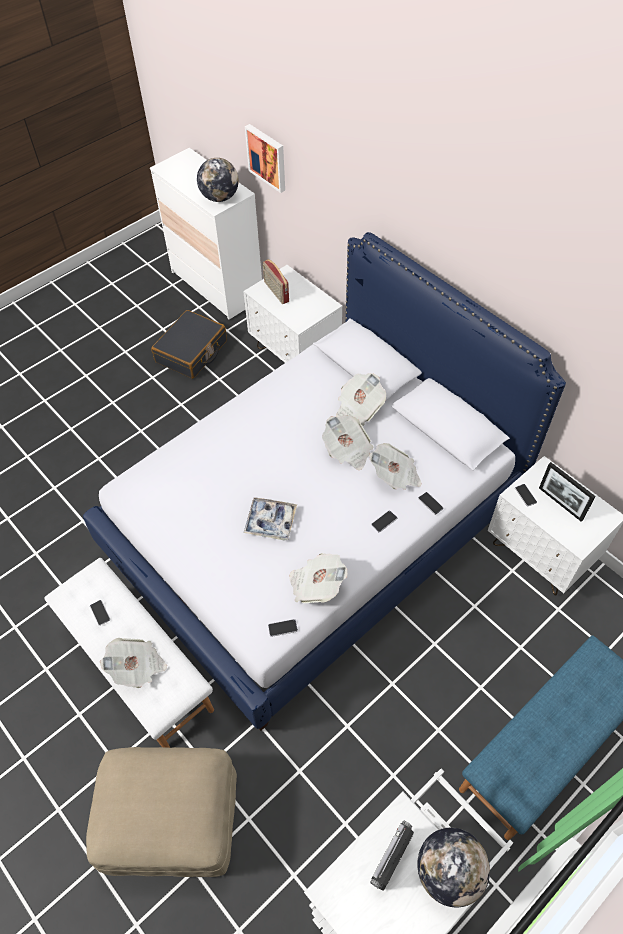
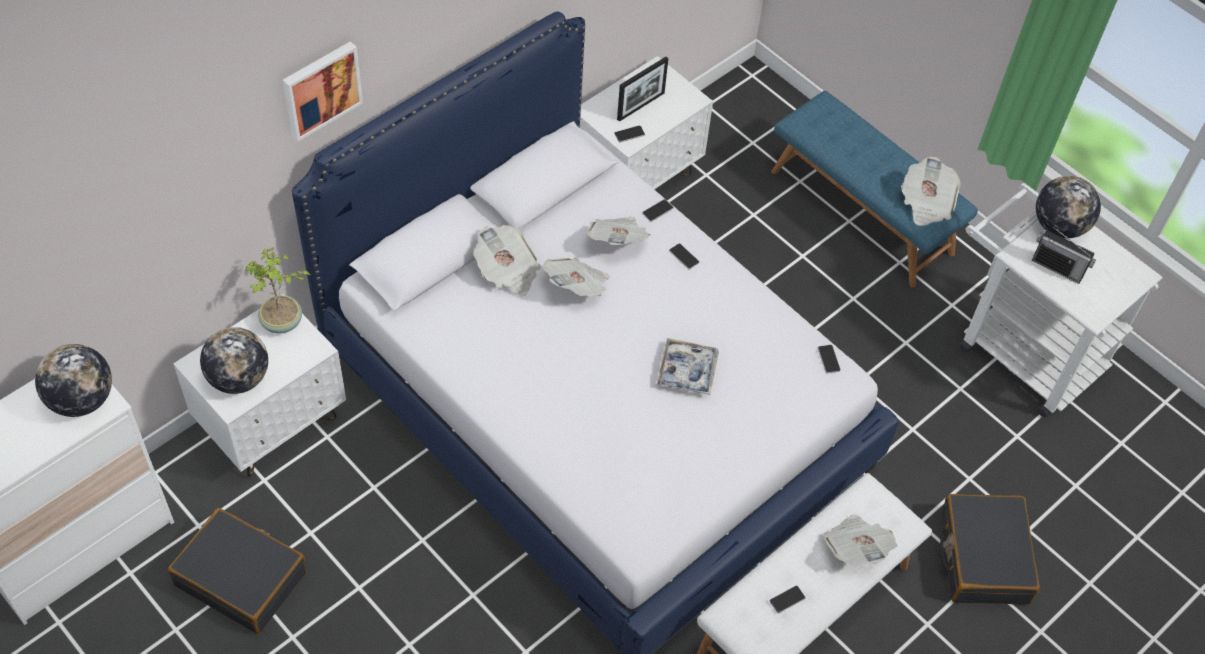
camera: 95 degrees left, 0 degrees up
beige ottoman [86,747,237,877] -> black suitcase [940,494,1040,605]
picture [245,124,285,193] -> picture moved to [283,41,363,141]
radio [263,259,289,304] -> globe [200,327,268,394]
newspaper [289,553,348,603] -> newspaper moved to [901,157,961,226]
none -> potted plant [245,247,312,334]

